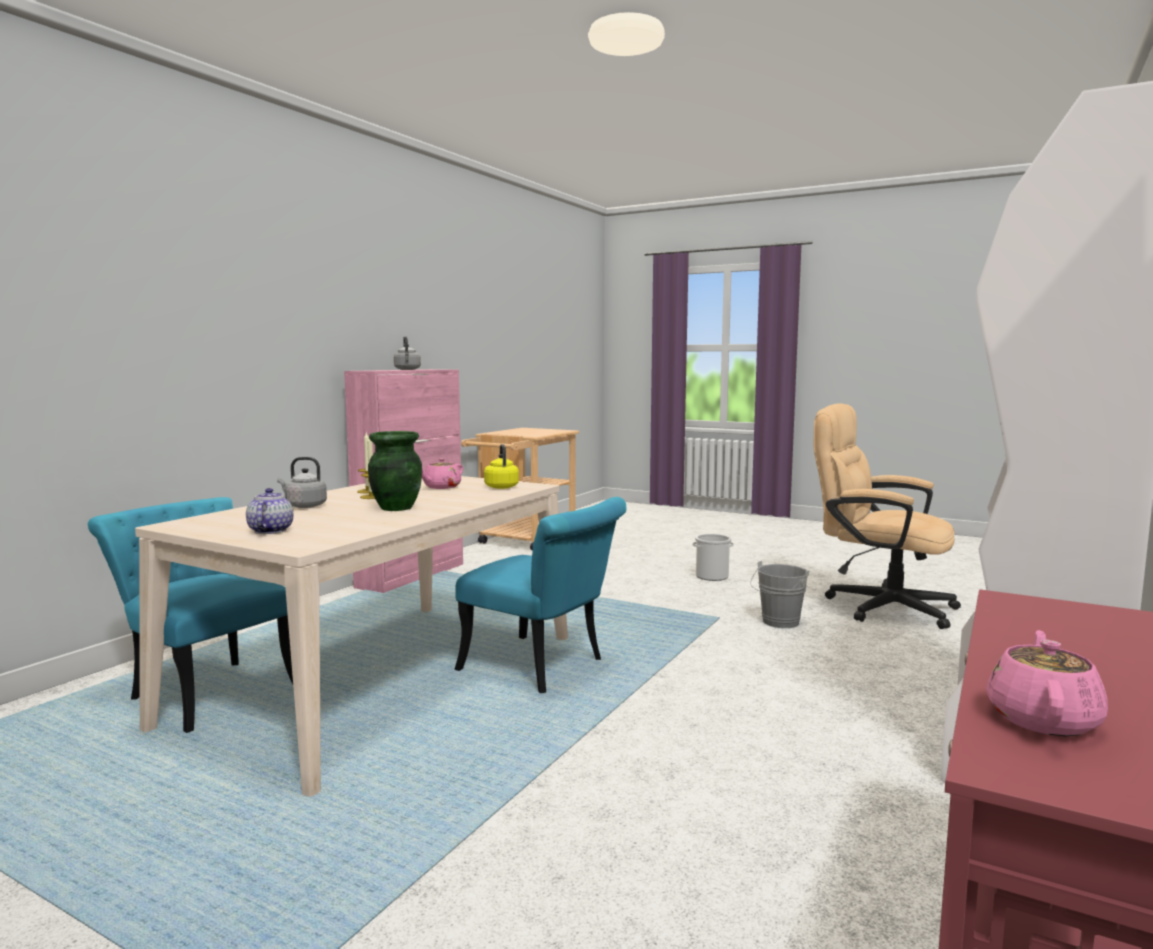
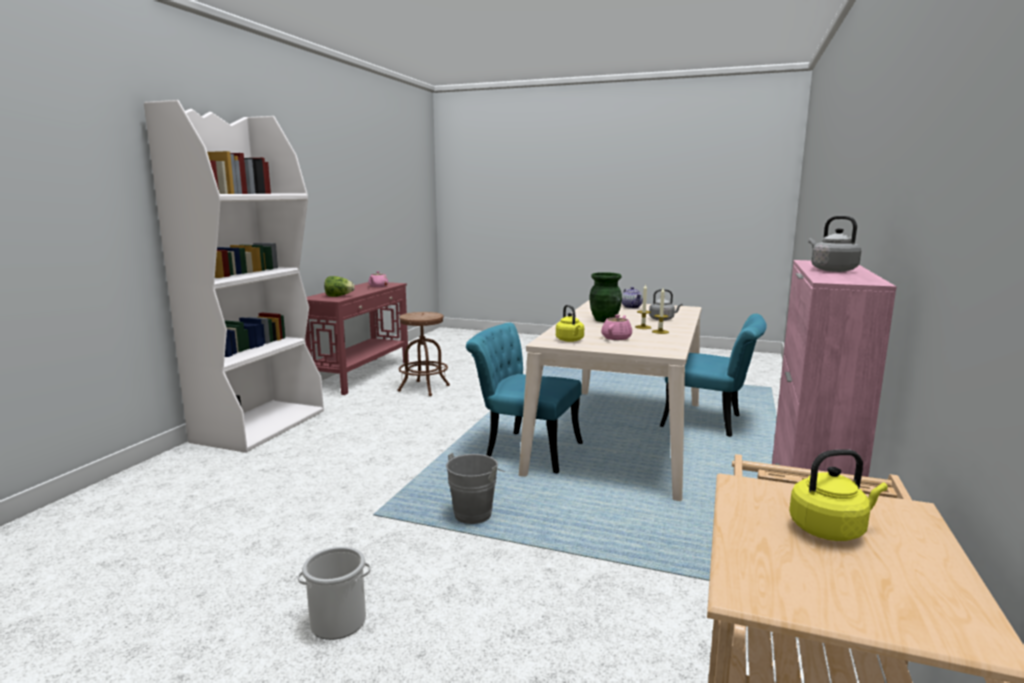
camera: 170 degrees right, 5 degrees up
grey bucket [750,561,809,628] -> grey bucket moved to [446,453,506,524]
beige office chair [814,403,961,629] -> none
none -> lettuce [324,276,355,297]
none -> brown stool [398,312,450,396]
none -> yellow kettle [789,449,888,541]

